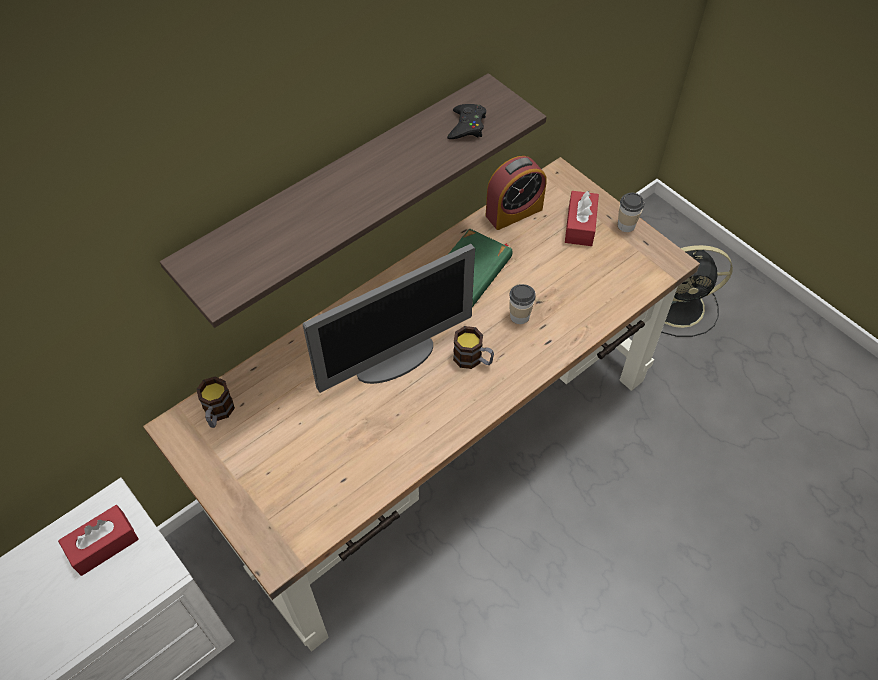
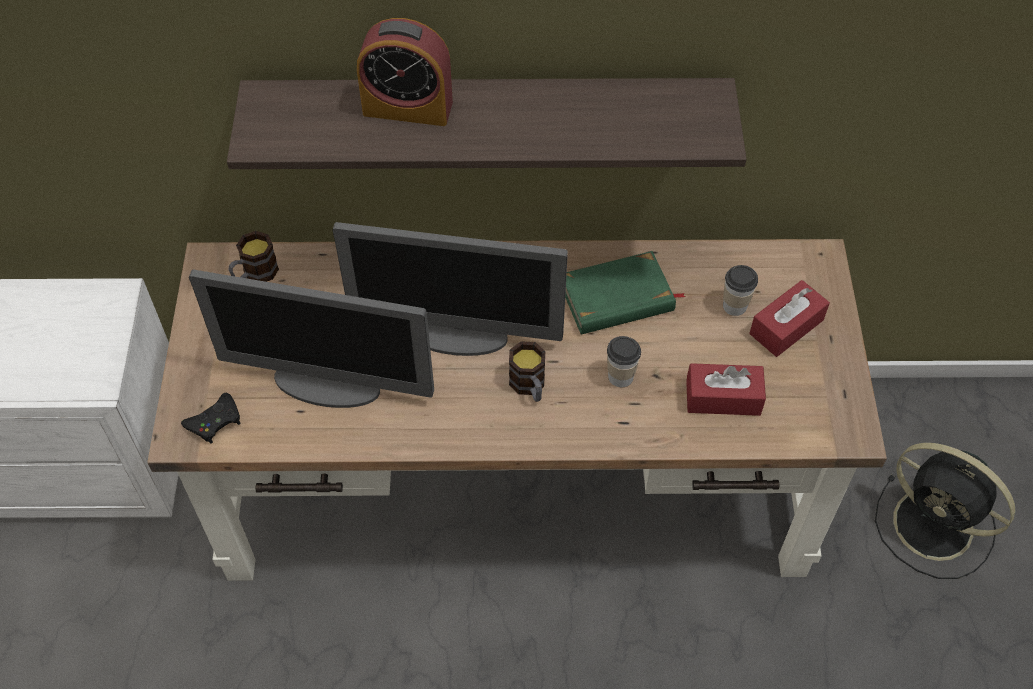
camera: 40 degrees right, 0 degrees up
red tissue box [58,505,139,576] -> red tissue box moved to [686,363,766,416]
black game controller [447,104,486,139] -> black game controller moved to [181,393,241,444]
alarm clock [485,156,546,230] -> alarm clock moved to [357,18,453,126]
cup [618,193,644,232] -> cup moved to [723,265,758,316]
none -> monitor [189,270,434,408]

